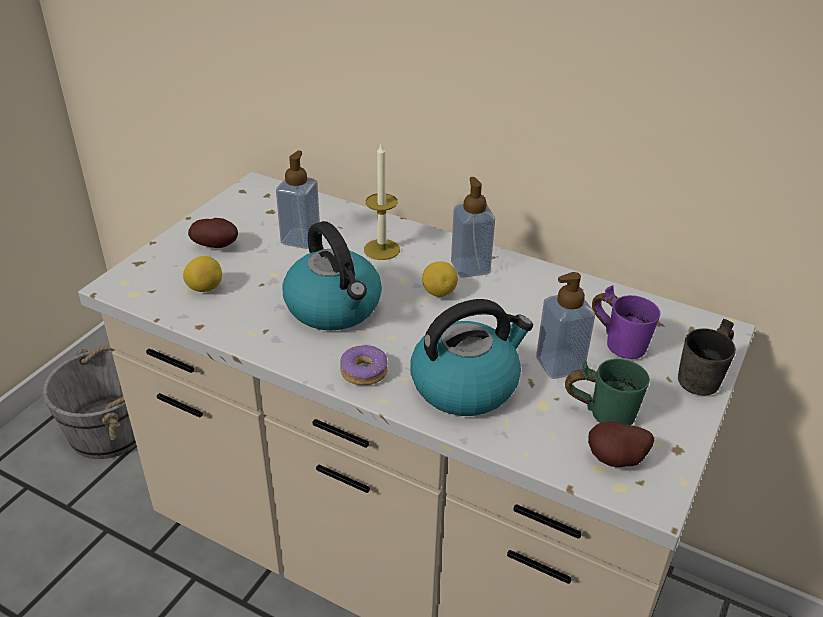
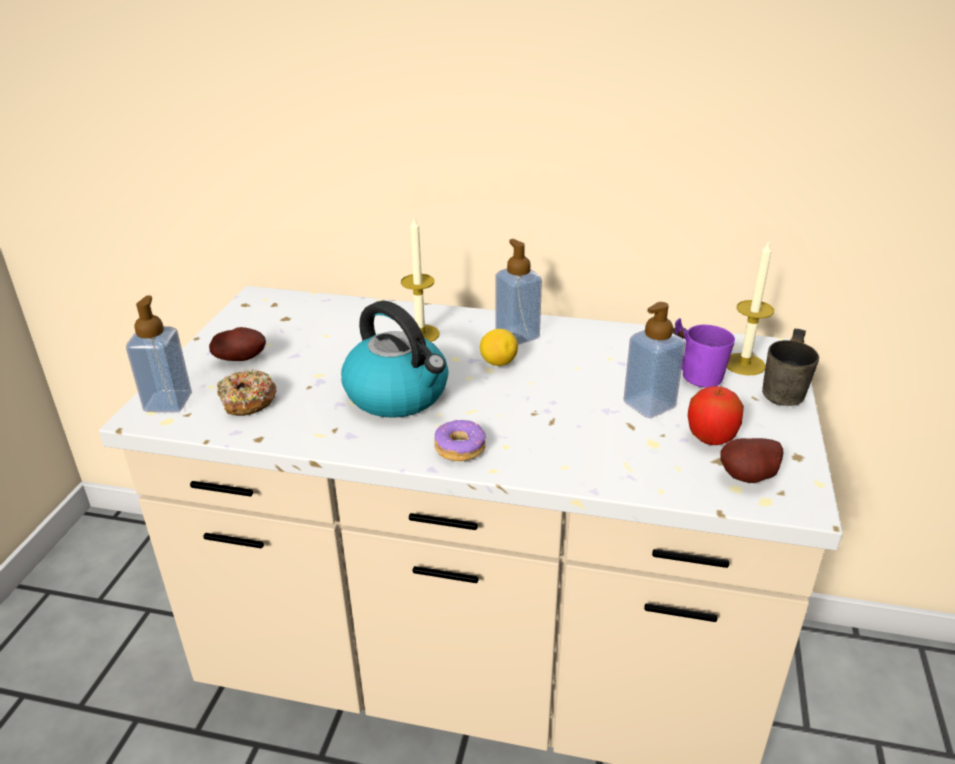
camera: 15 degrees left, 5 degrees down
grey bucket [43,345,137,459] -> none
lemon [183,256,222,292] -> donut [217,370,276,416]
soap dispenser [276,151,320,249] -> soap dispenser moved to [126,295,192,412]
kettle [410,299,533,416] -> none
green mug [565,359,650,425] -> apple [688,386,744,445]
none -> candle [727,240,774,375]

